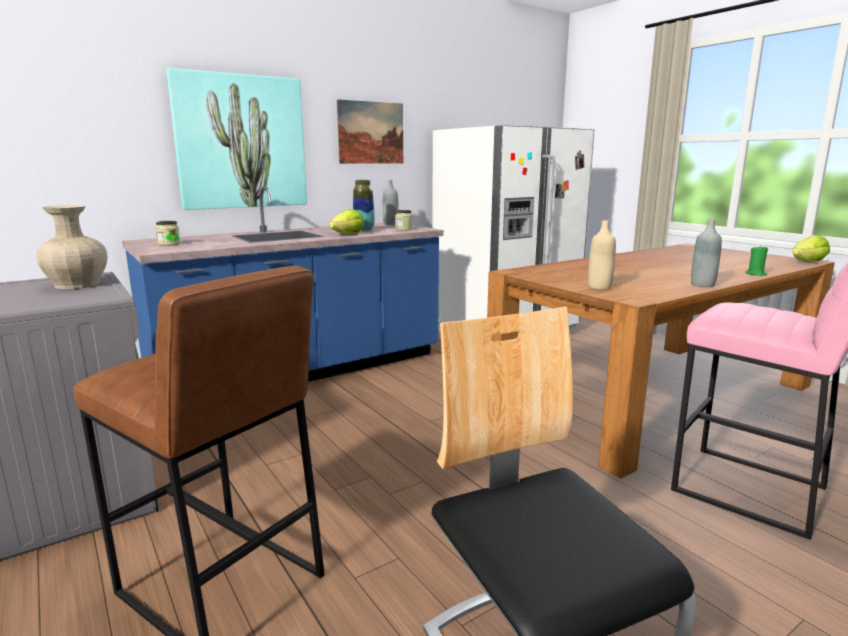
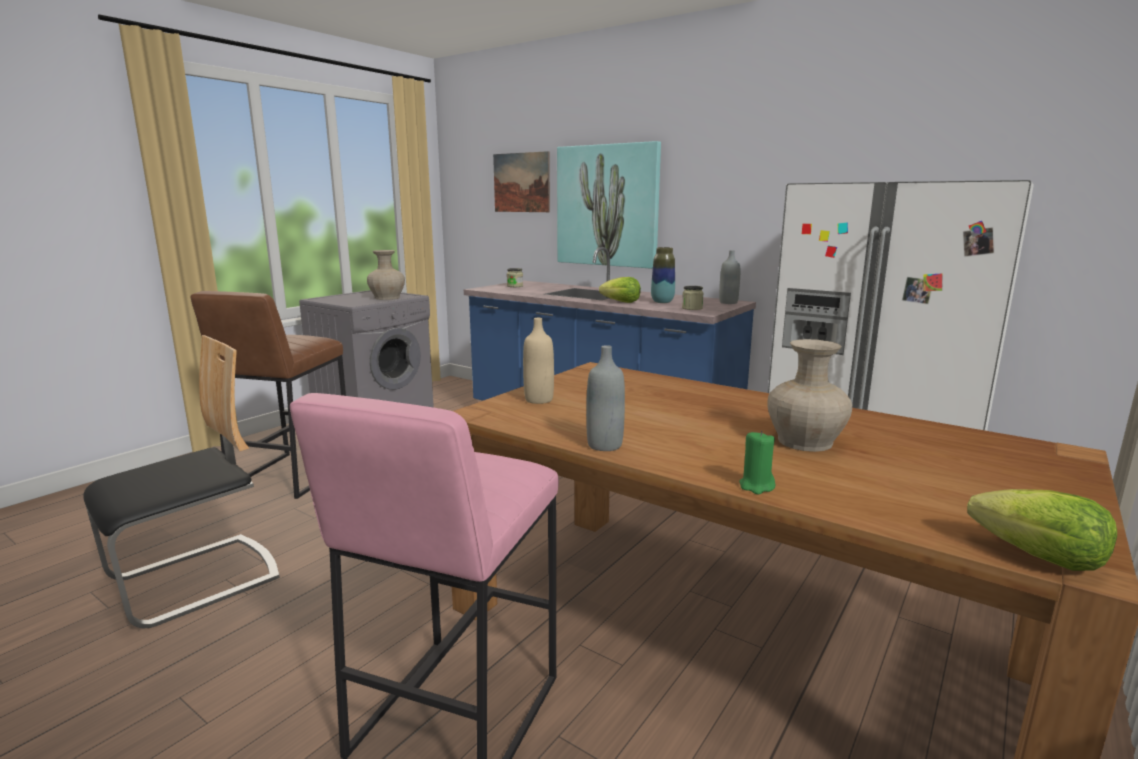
camera: 70 degrees right, 0 degrees up
picture [337,99,403,164] -> picture moved to [493,151,550,212]
none -> beige vase [767,339,852,452]

